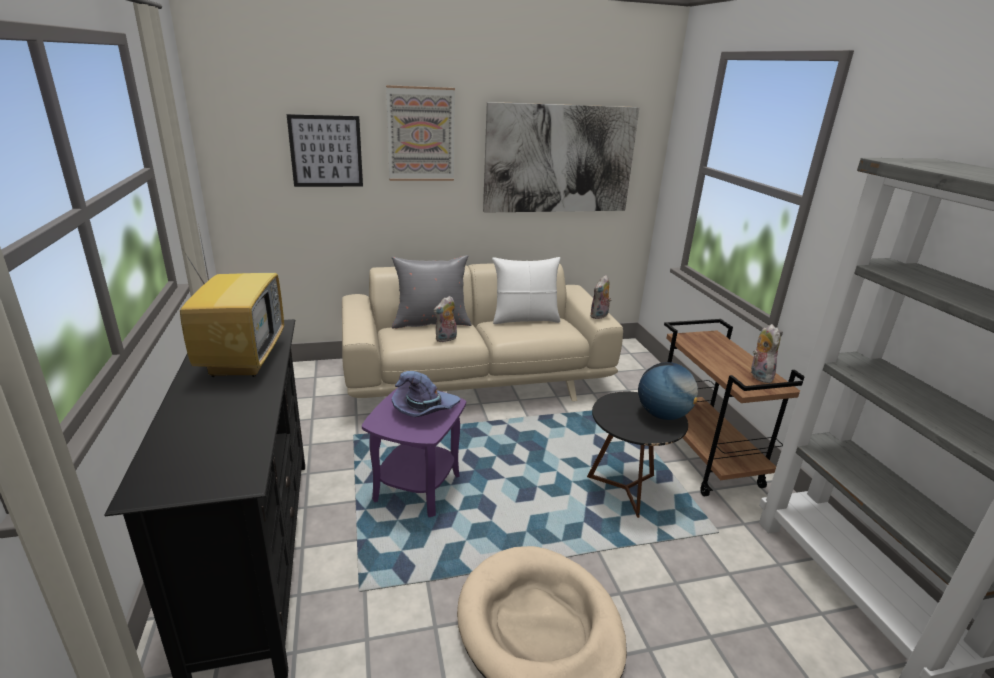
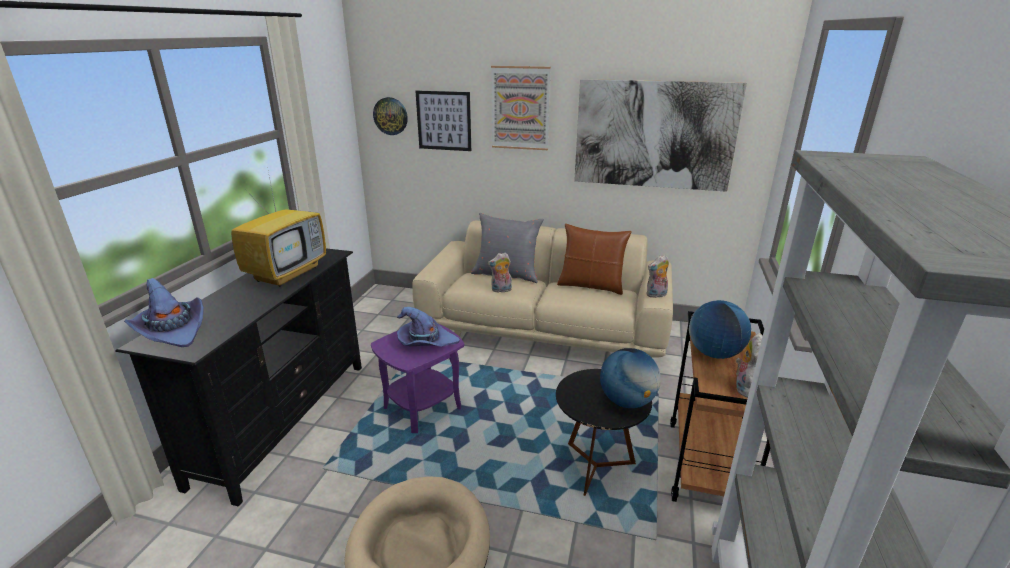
camera: 30 degrees right, 0 degrees up
white pillow [492,257,560,324] -> brown pillow [557,224,632,295]
none -> purple hat [124,278,204,347]
none -> wall clock [373,97,408,135]
none -> globe [689,300,751,359]

